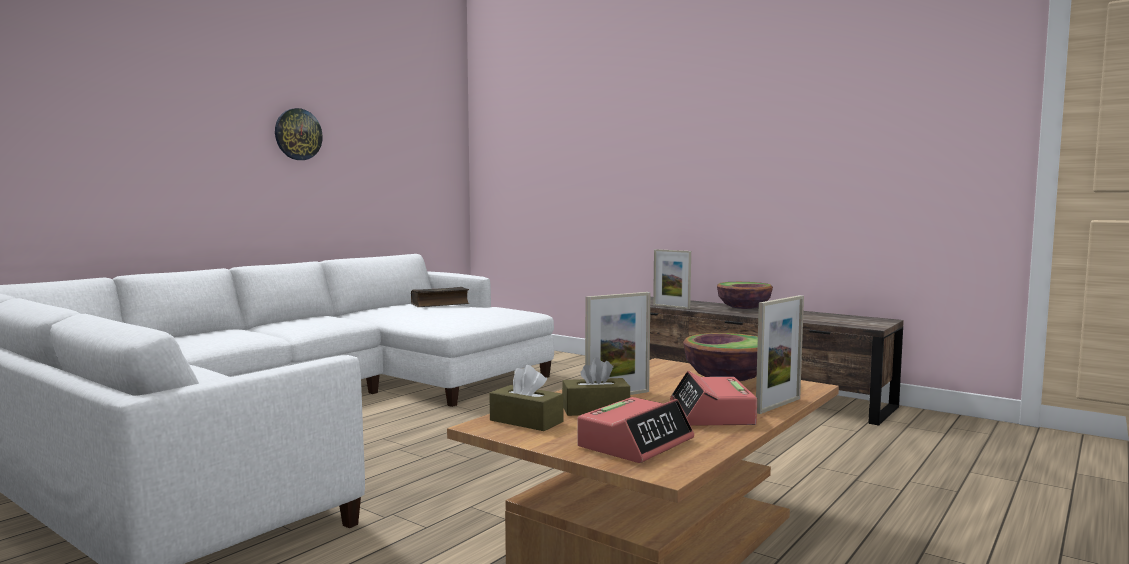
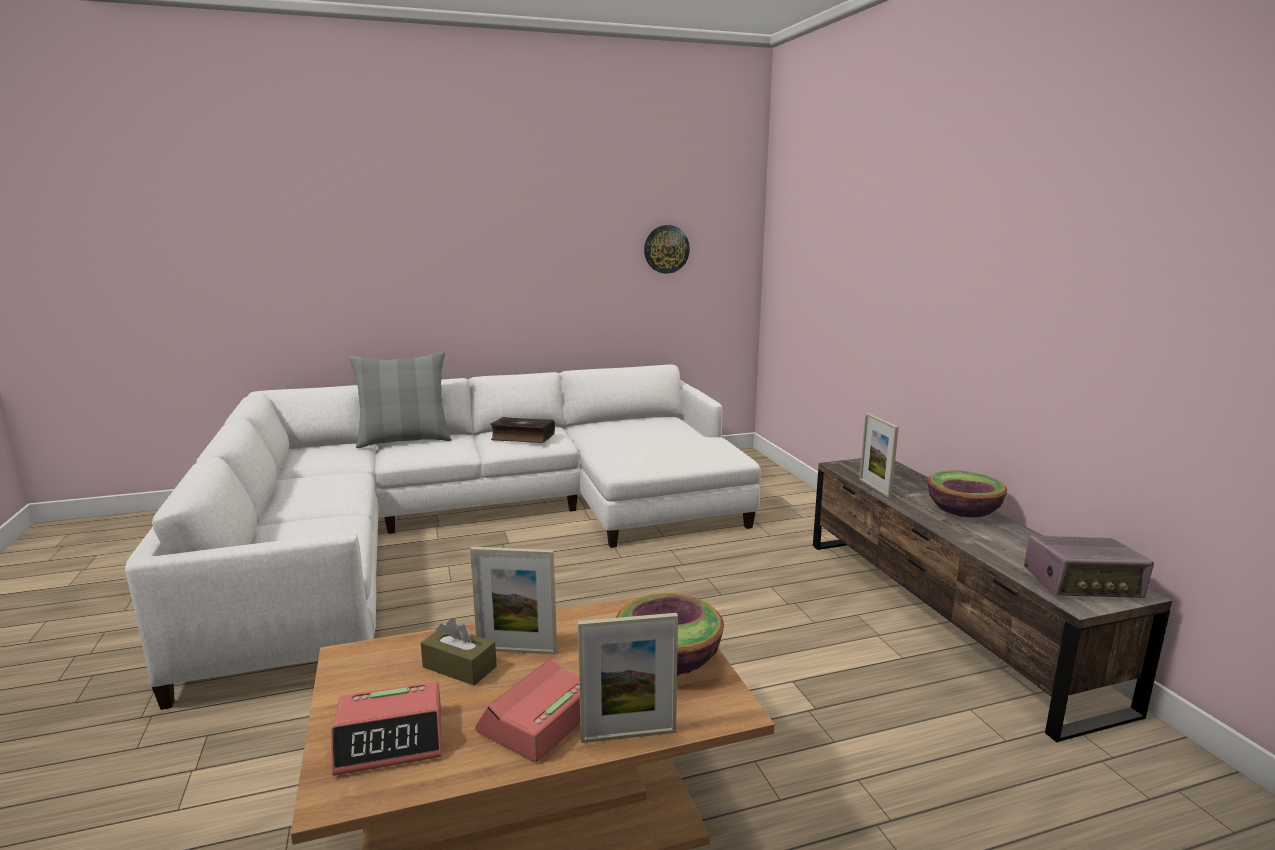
camera: 35 degrees right, 10 degrees up
wall clock [275,108,323,160] -> wall clock moved to [644,225,690,274]
book [411,287,469,307] -> book moved to [491,417,555,443]
brown tissue box [490,365,563,431] -> none
none -> grey pillow [349,351,452,448]
none -> radio [1024,535,1154,598]

